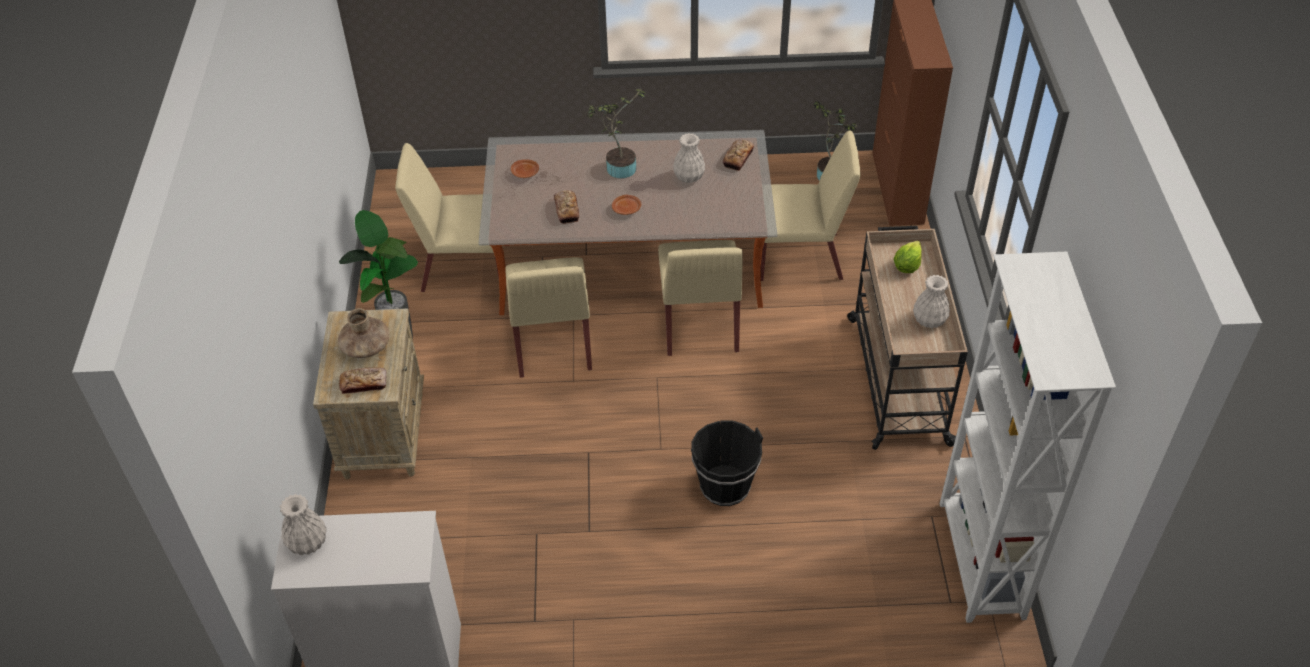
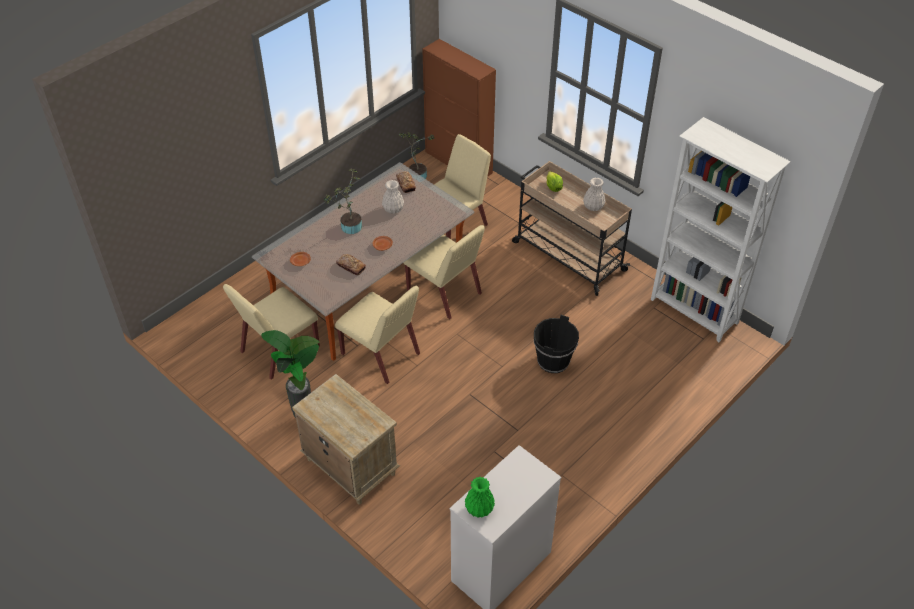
camera: 45 degrees left, 0 degrees up
white vase [280,494,326,555] -> green vase [465,477,495,518]
brown vase [338,308,390,358] -> none
bread [339,367,386,394] -> none

